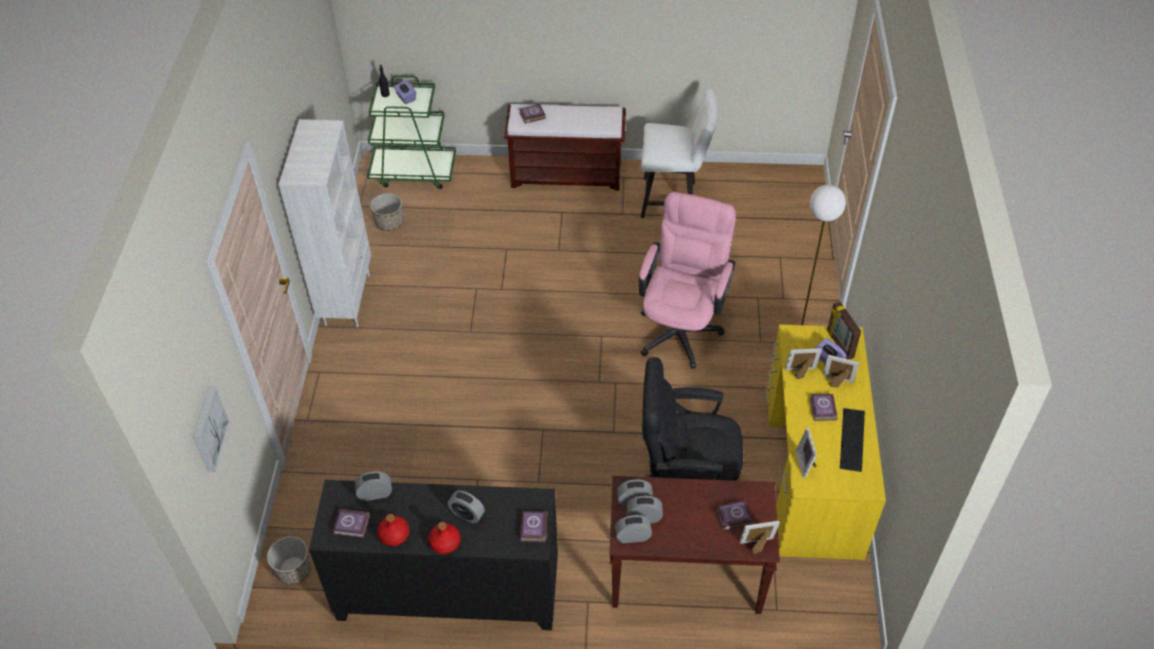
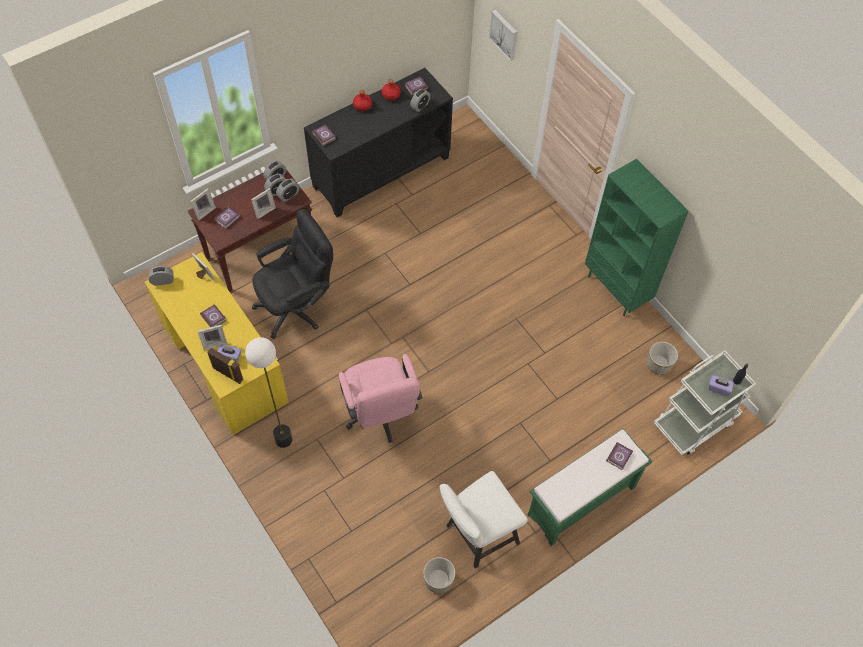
camera: 140 degrees right, 10 degrees up
planter [267,536,311,585] -> planter moved to [423,557,455,594]
white bookcase [279,119,371,327] -> green bookcase [585,159,688,316]
green cart [367,75,456,189] -> white cart [654,350,756,455]
alarm clock [447,490,485,524] -> alarm clock moved to [148,266,174,286]
brown bench [504,104,626,191] -> green bench [527,429,652,546]
picture frame [785,348,822,379] -> picture frame moved to [251,188,276,219]
keyboard [840,408,865,472] -> none

